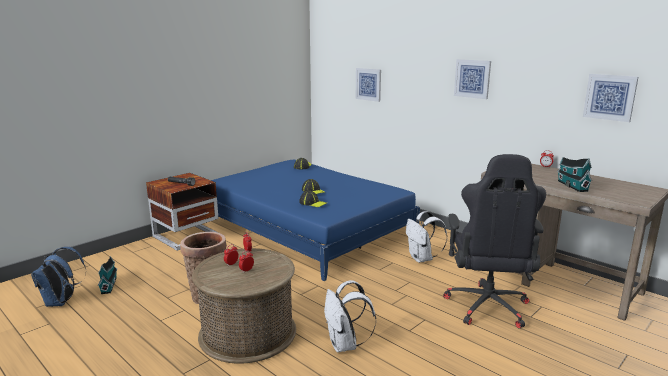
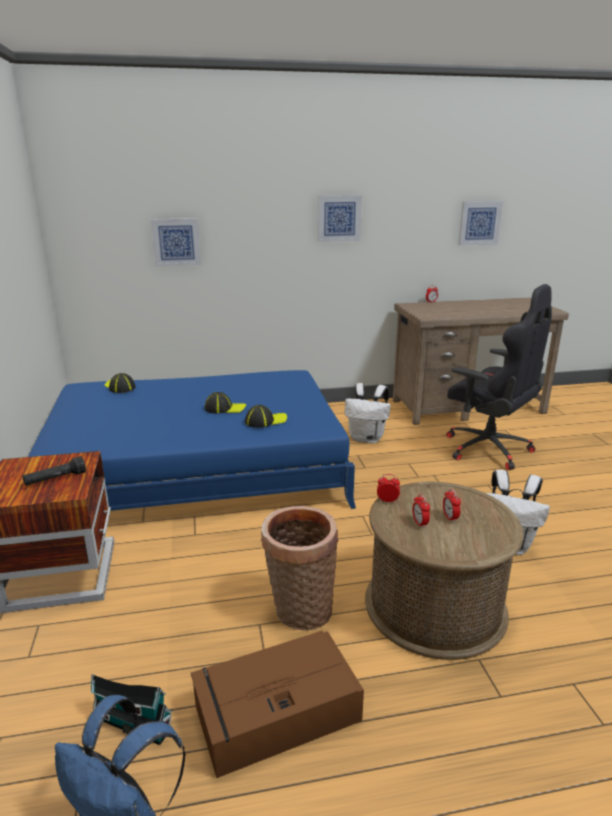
camera: 55 degrees left, 5 degrees up
toy house [557,157,592,192] -> none
none -> brown storage box [191,631,364,778]

